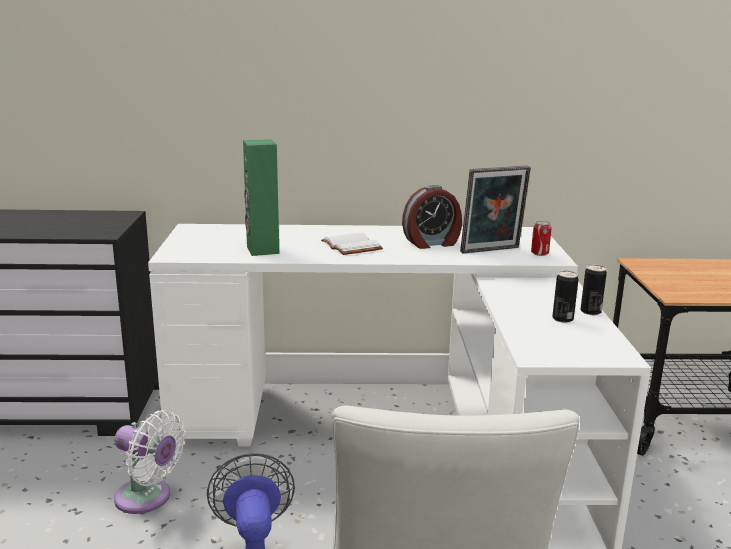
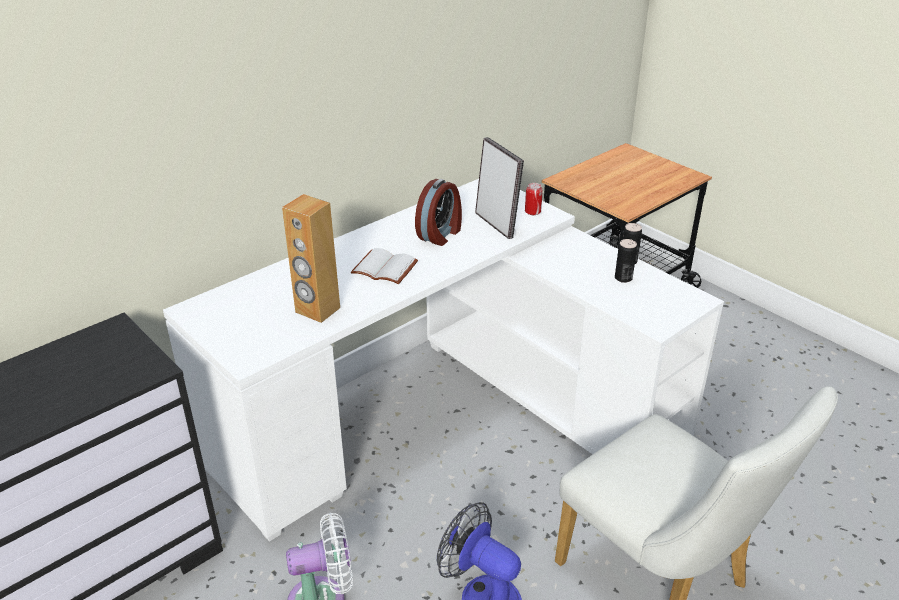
camera: 40 degrees left, 15 degrees up
green speaker [243,139,279,256] -> brown speaker [282,194,340,323]
picture frame [460,166,531,254] -> picture frame turned 60 degrees counterclockwise [475,137,524,239]

